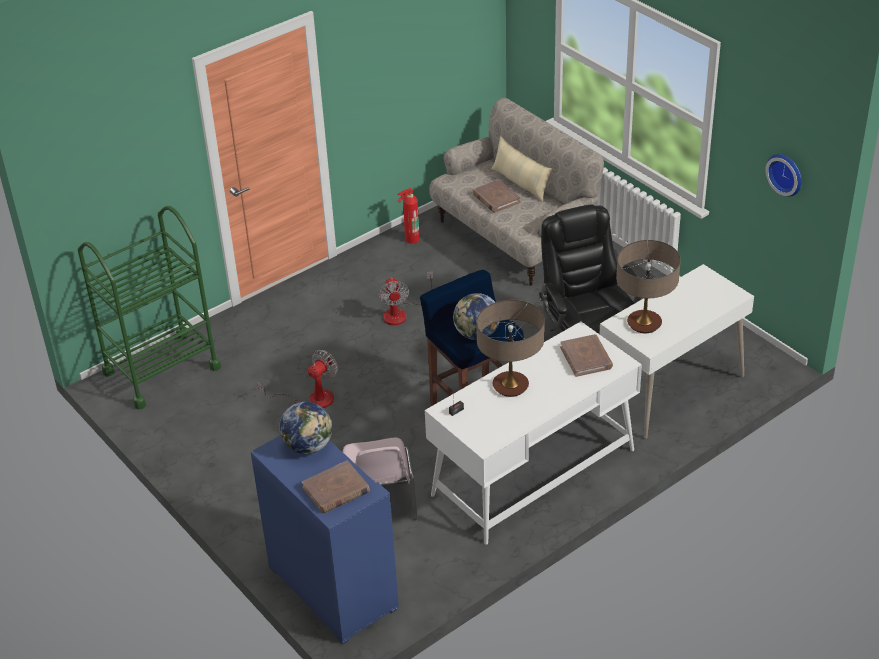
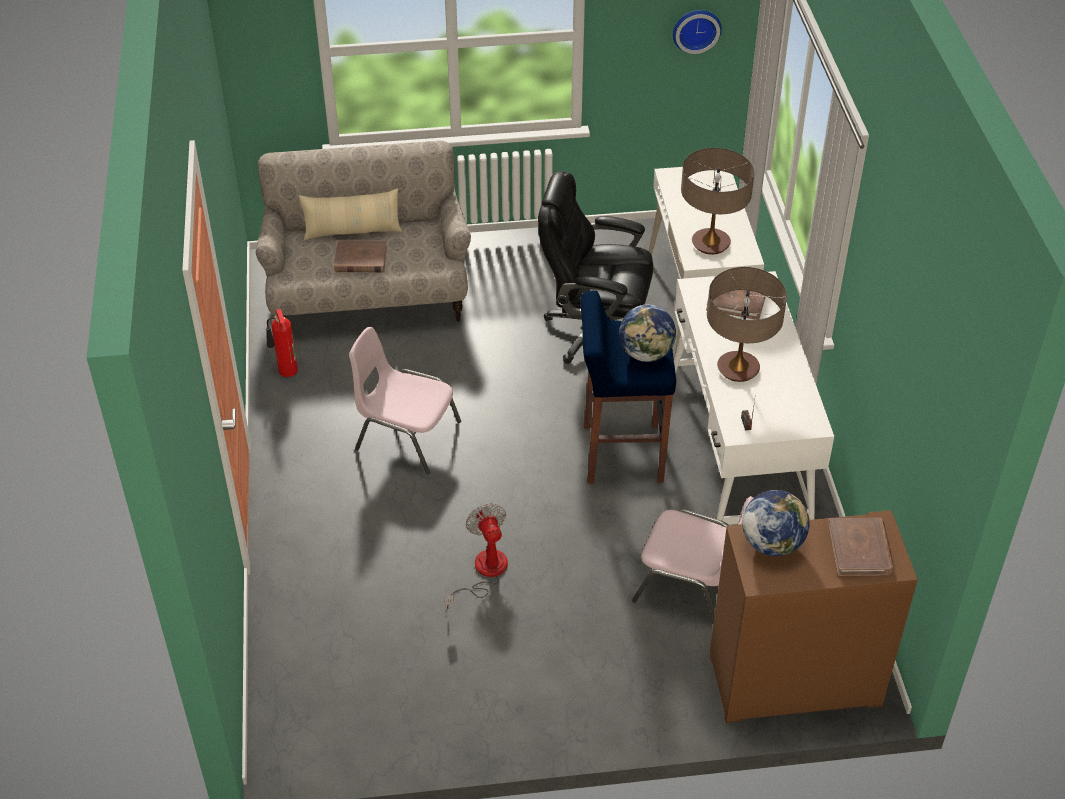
camera: 60 degrees left, 5 degrees up
green cart [78,206,221,410] -> none
blue cabinet [251,435,399,644] -> brown cabinet [710,510,918,723]
fan [379,271,433,325] -> pink chair [349,327,461,474]

